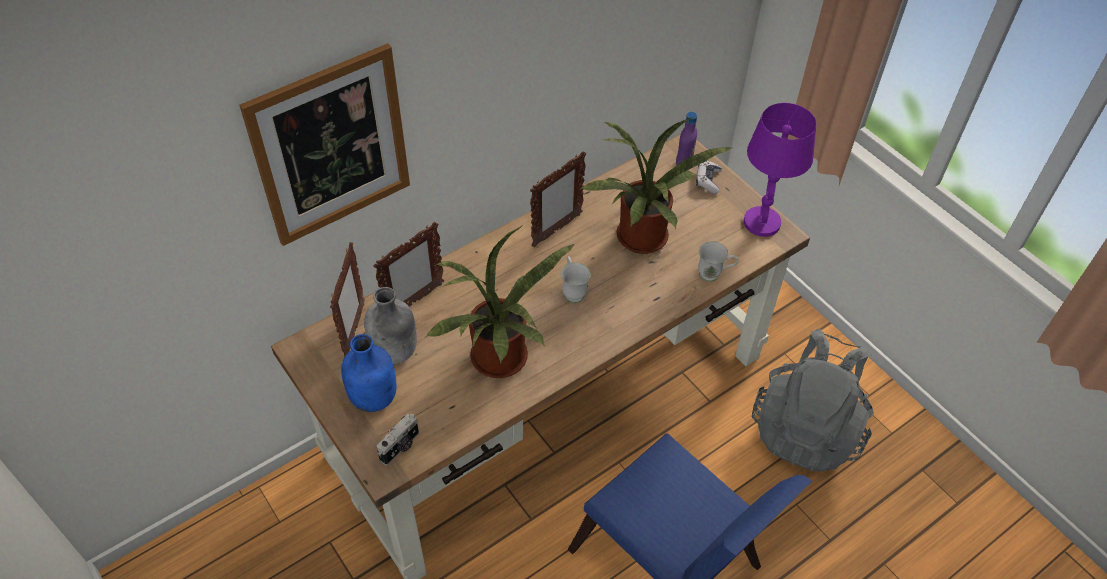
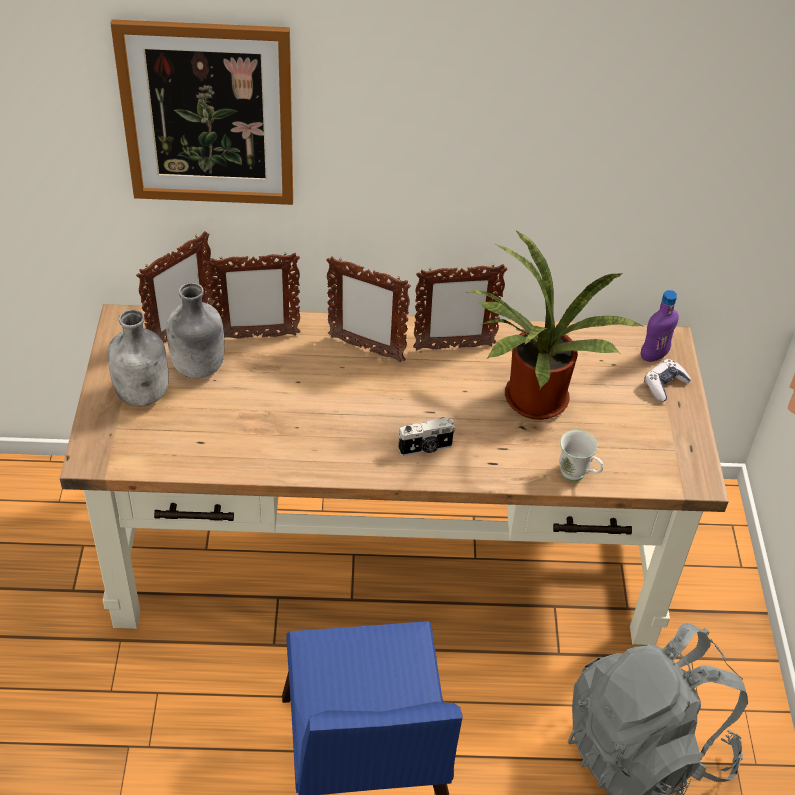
camera: 35 degrees right, 5 degrees down
blue bottle [341,334,397,412] -> grey bottle [108,309,169,406]
camera [377,414,419,465] -> camera moved to [398,417,455,456]
potted plant [426,225,575,378] -> none
white mug [561,256,591,303] -> none
purple table lamp [744,103,816,237] -> none
none -> picture frame [326,256,411,362]

